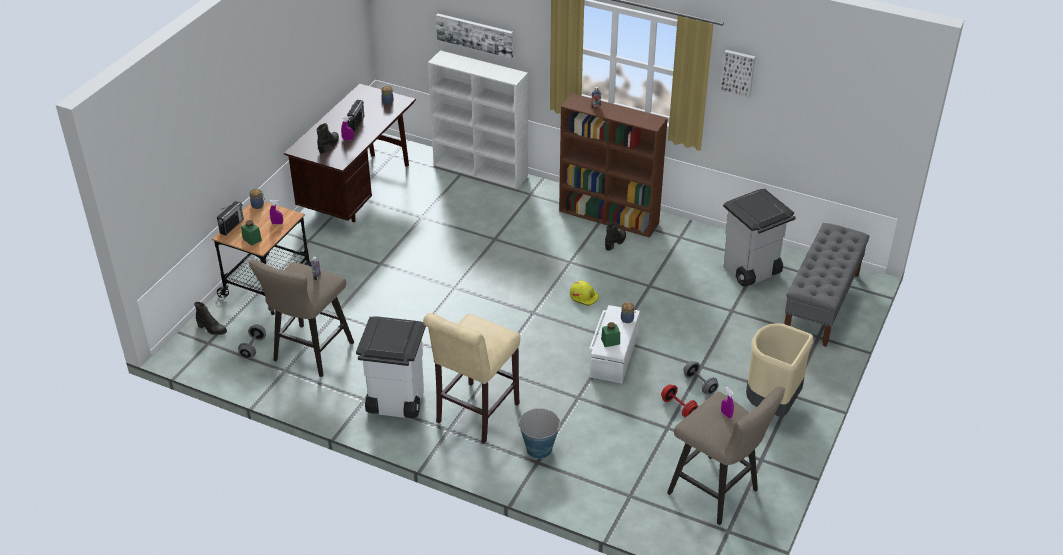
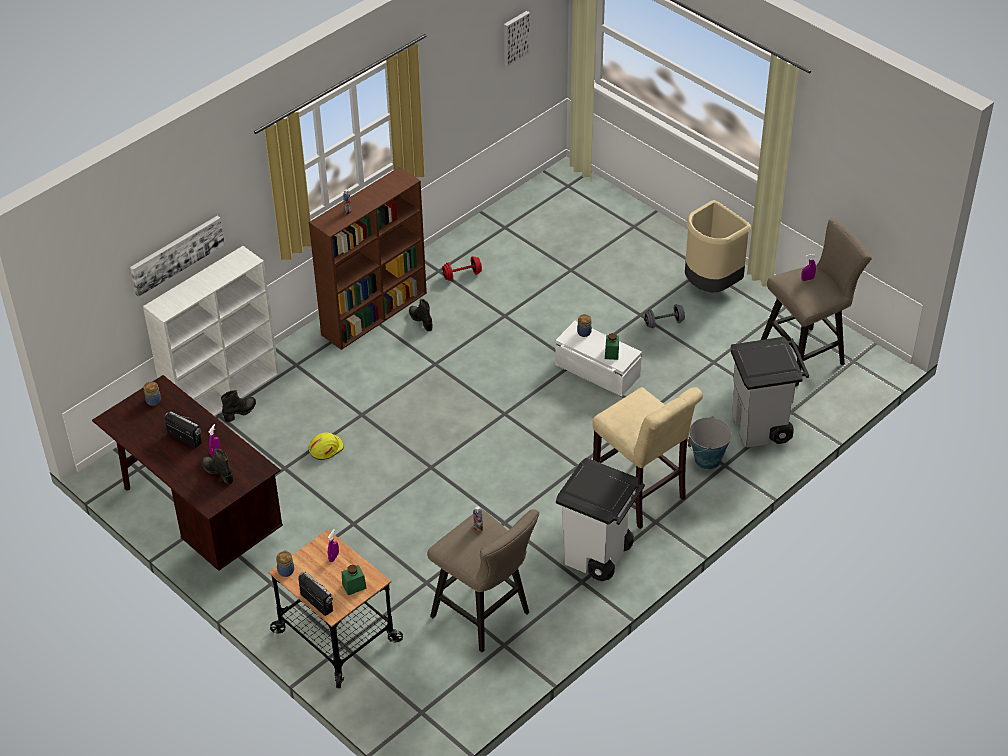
camera: 70 degrees left, 5 degrees up
black boot [194,302,227,335] -> black boot moved to [221,390,256,422]
grey dumbbell [238,324,266,359] -> none
yellow hard hat [570,281,599,306] -> yellow hard hat moved to [309,432,344,460]
red dumbbell [661,385,698,417] -> red dumbbell moved to [442,256,482,281]
picture [721,50,756,98] -> picture moved to [504,11,530,67]
grey trash can [723,188,796,286] -> grey trash can moved to [731,337,809,448]
grey bench [784,223,869,347] -> none

